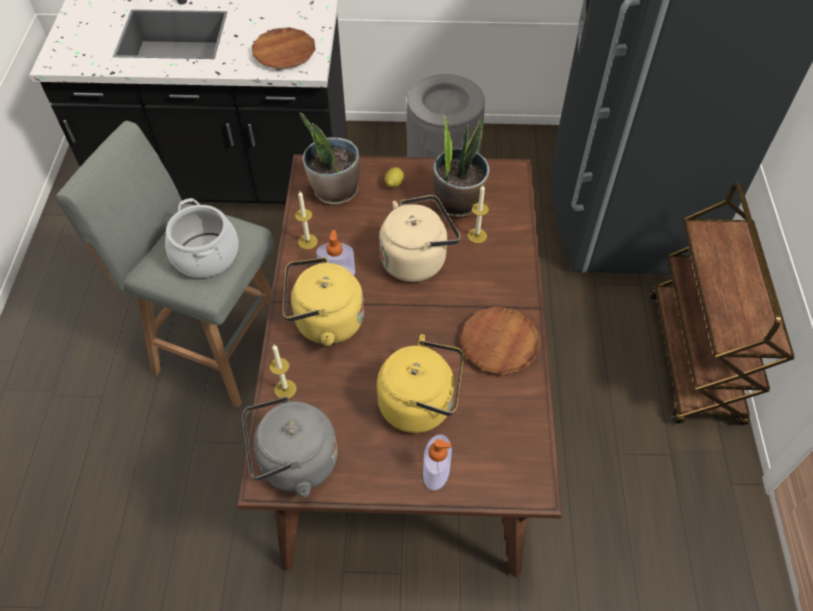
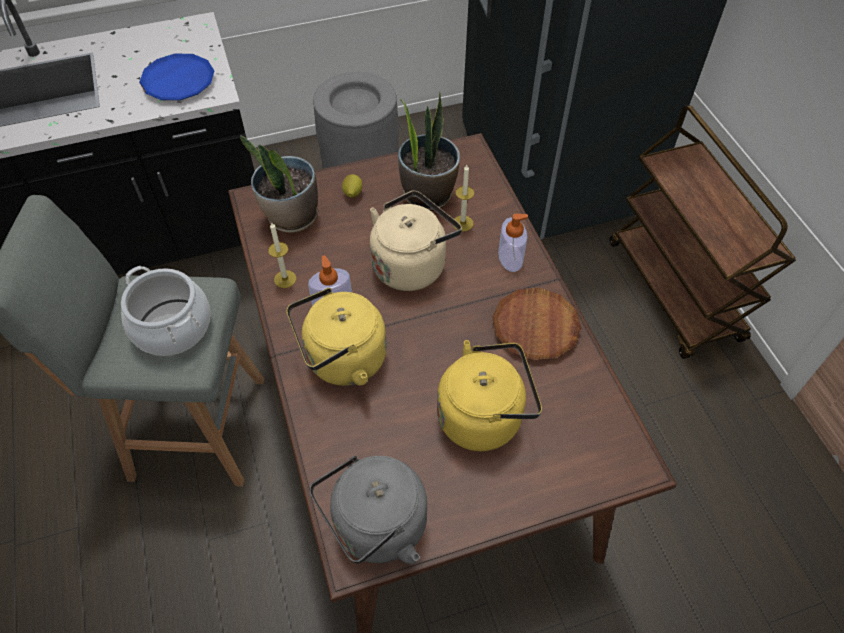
camera: 20 degrees left, 0 degrees up
brown plate [252,27,316,69] -> blue plate [139,54,214,100]
candle [269,345,297,399] -> none
soap dispenser [423,434,452,490] -> soap dispenser moved to [498,214,528,272]

